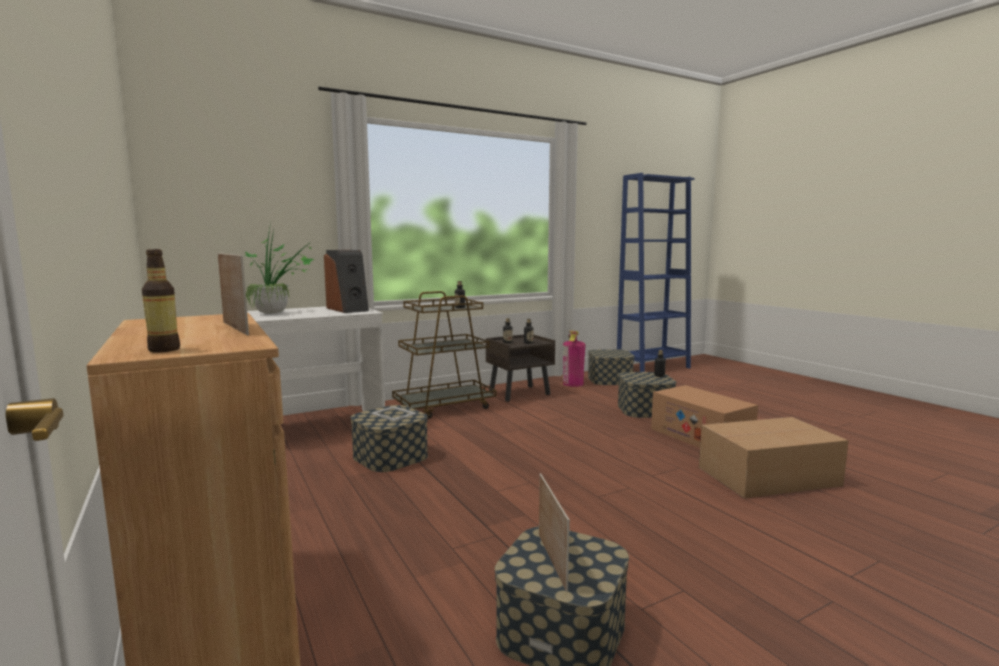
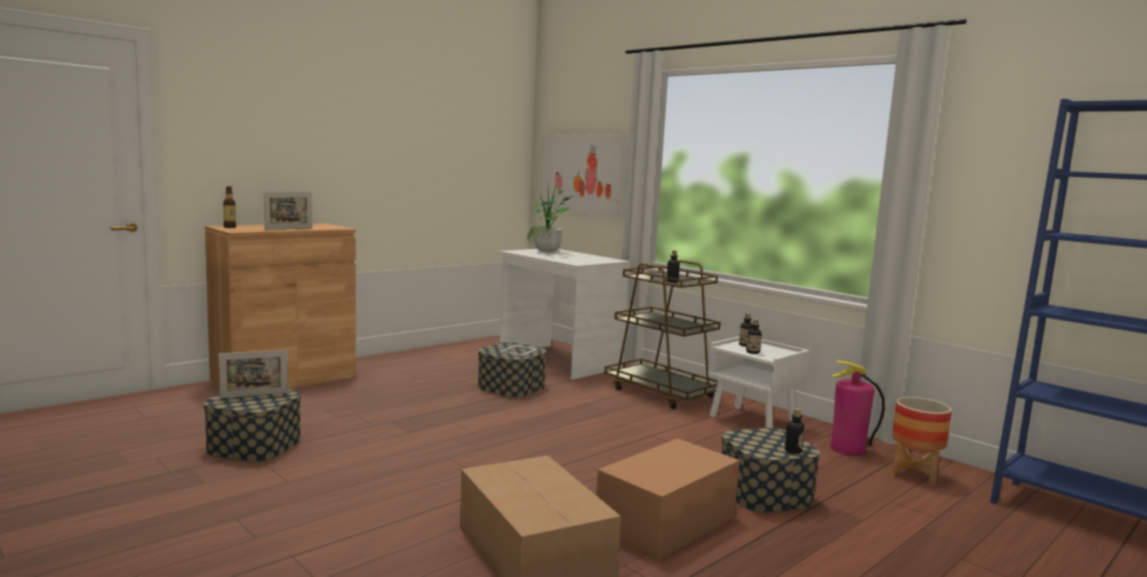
camera: 75 degrees right, 0 degrees up
speaker [324,250,369,313] -> none
brown nightstand [486,334,555,402] -> white nightstand [708,336,809,428]
storage box [588,349,634,385] -> planter [892,397,952,486]
none -> picture [540,134,628,217]

